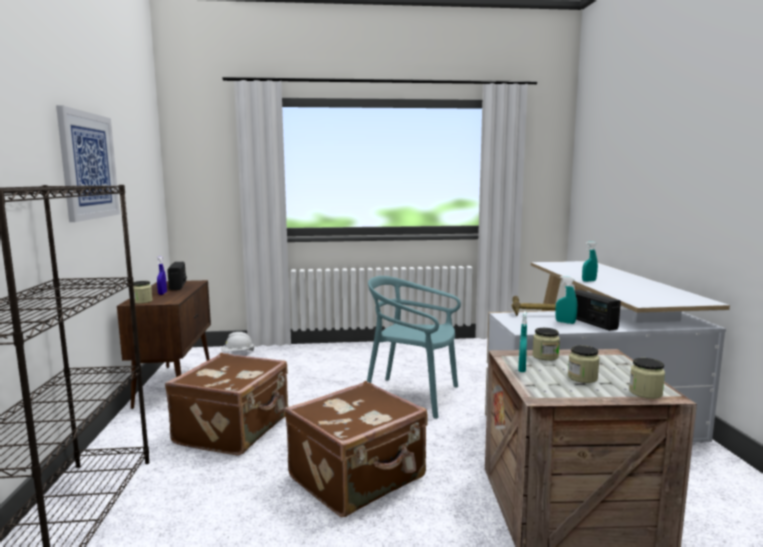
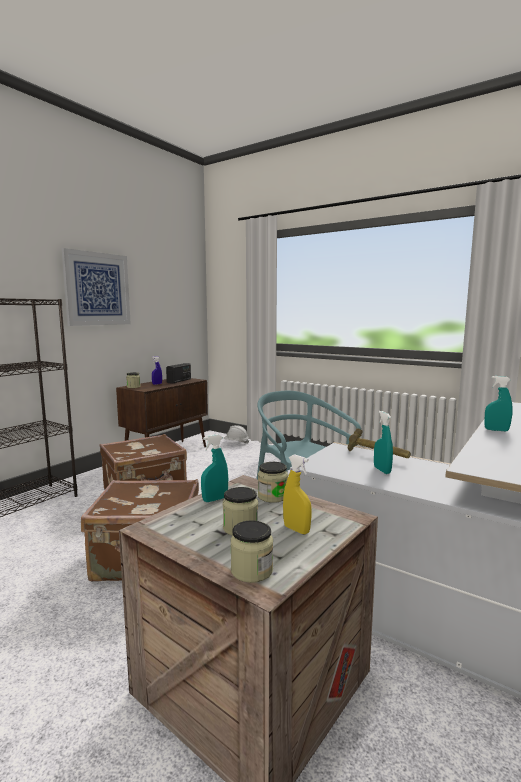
camera: 40 degrees right, 0 degrees up
radio [574,290,621,331] -> none
none -> yellow spray bottle [283,454,312,534]

